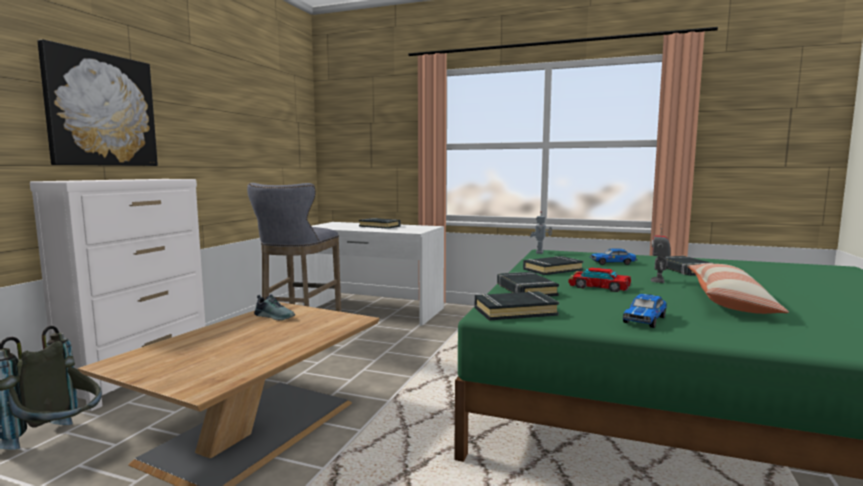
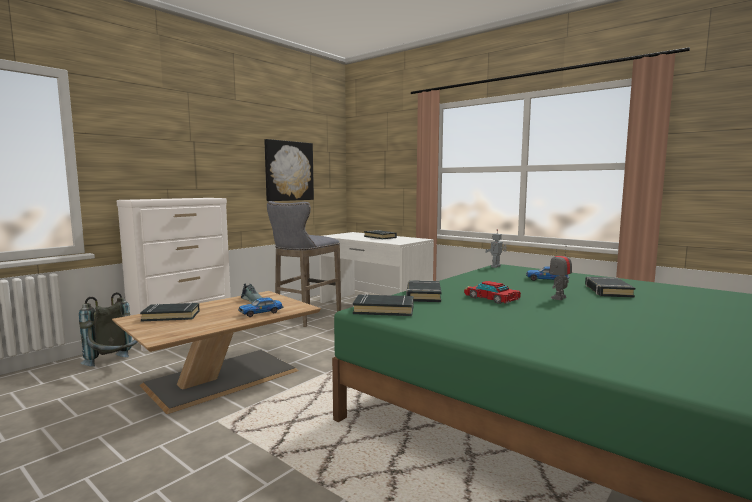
camera: 20 degrees right, 0 degrees up
picture [38,39,158,166] -> picture moved to [264,139,314,201]
black book [523,256,584,275] -> black book moved to [140,303,200,321]
toy car [623,294,667,328] -> toy car moved to [238,298,284,317]
pillow [687,264,789,314] -> none

